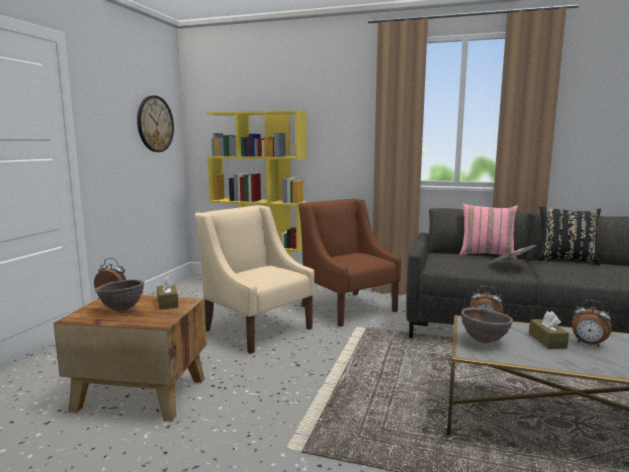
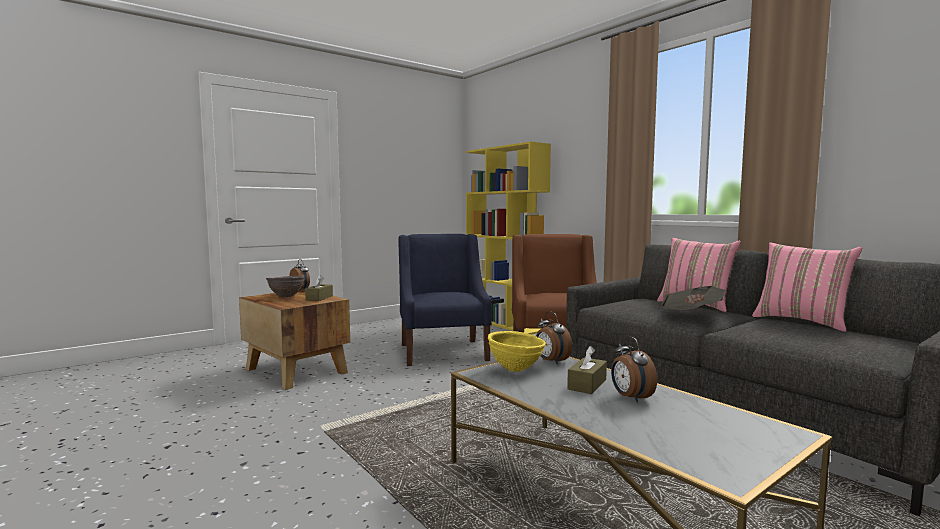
camera: 35 degrees right, 5 degrees down
wall clock [137,96,174,152] -> none
beige armchair [194,205,314,354] -> blue armchair [398,234,492,366]
brown bowl [461,307,513,344] -> yellow bowl [488,331,546,372]
black pillow [537,206,601,265] -> pink pillow [752,243,862,332]

